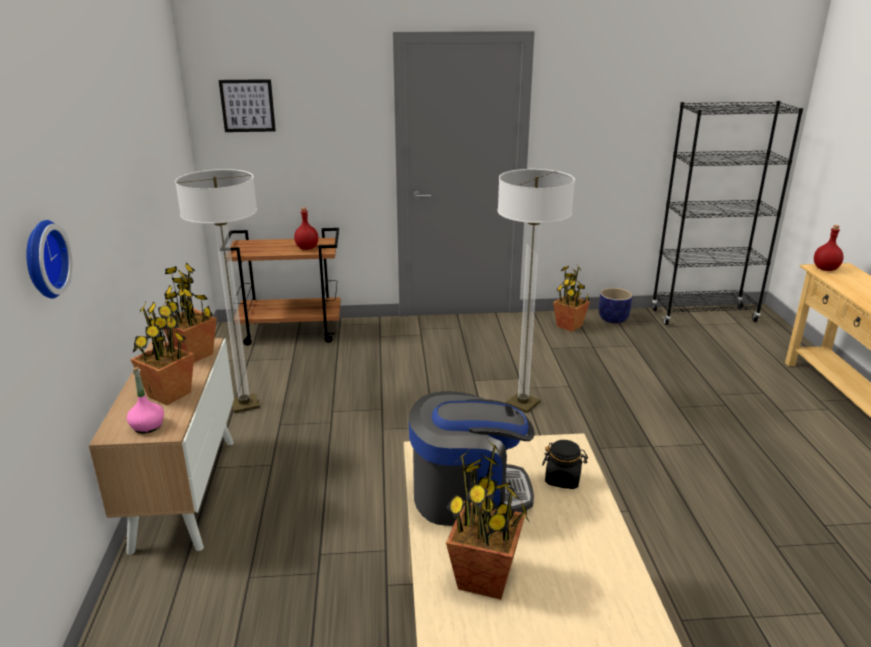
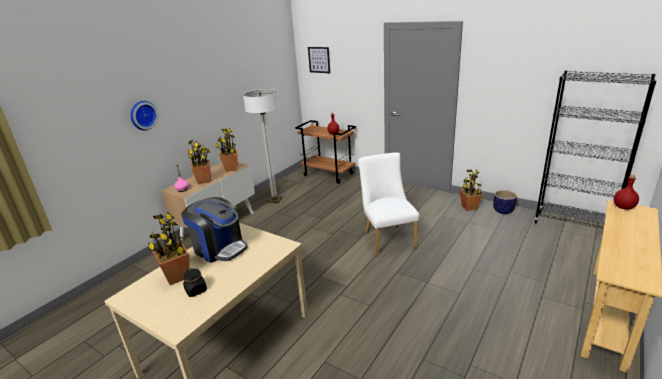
camera: 40 degrees right, 0 degrees up
floor lamp [497,169,575,413] -> white chair [358,153,419,256]
black jar [542,440,588,489] -> black jar moved to [183,268,207,297]

